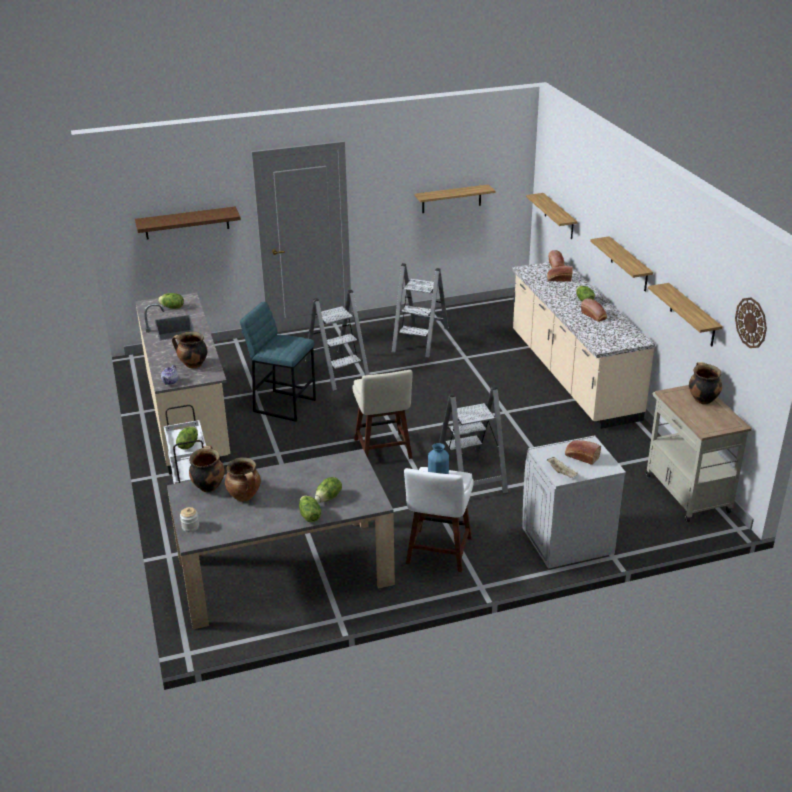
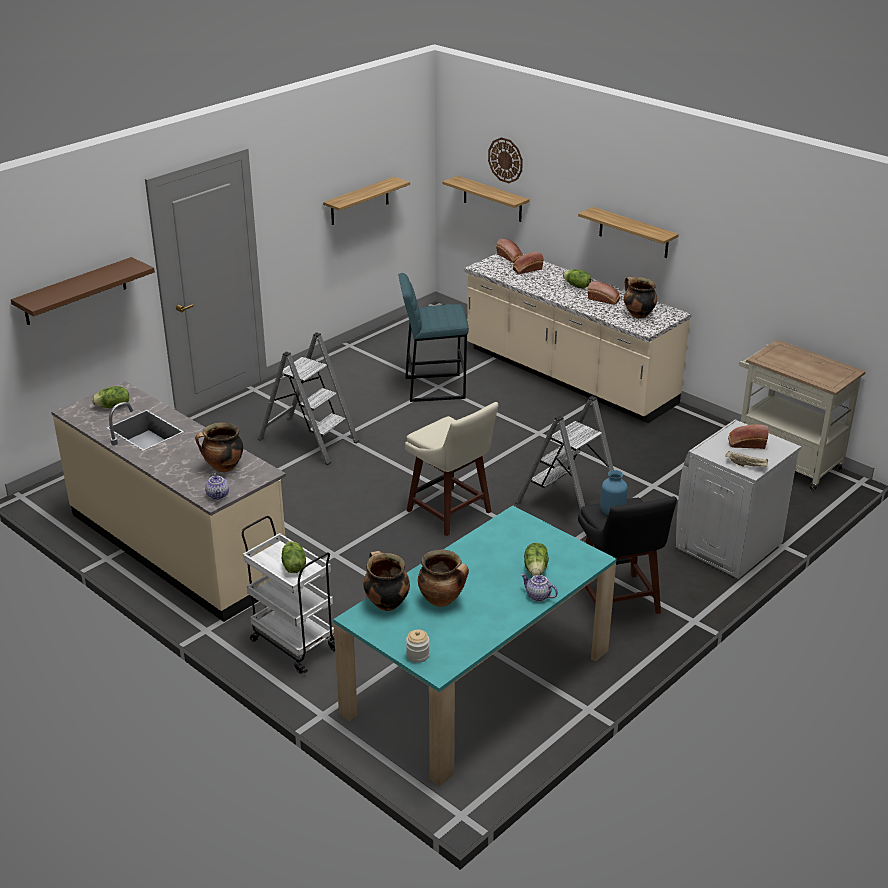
camera: 30 degrees left, 0 degrees up
grey dining table [167,449,395,629] -> turquoise dining table [333,505,616,786]
turquoise stool [240,302,316,422] -> turquoise stool moved to [398,273,469,402]
lettuce [299,496,321,522] -> teapot [521,573,558,601]
grey step ladder [392,263,449,359] -> none
white stool [404,467,474,572] -> black stool [578,496,677,614]
shelf [648,283,723,346] -> none
cooking pot [689,362,722,405] -> cooking pot moved to [624,277,657,318]
wall clock [735,297,767,348] -> wall clock moved to [488,137,523,183]

